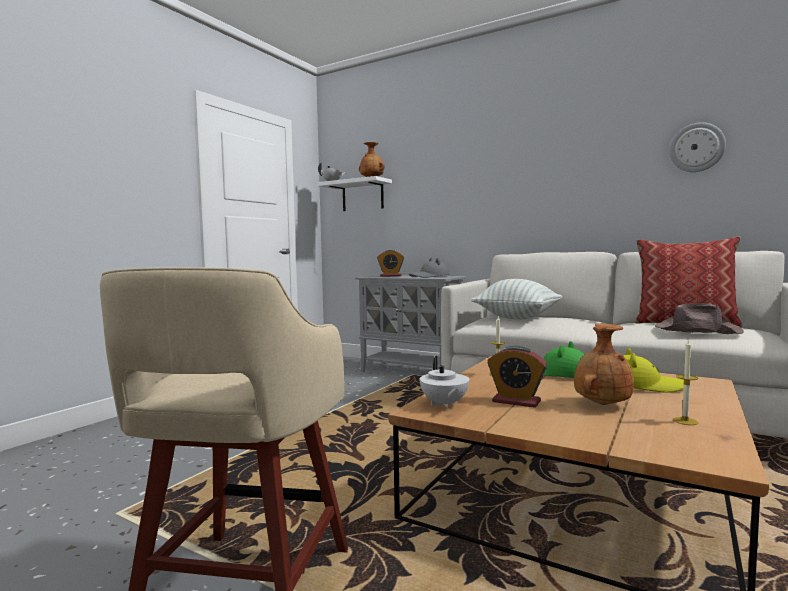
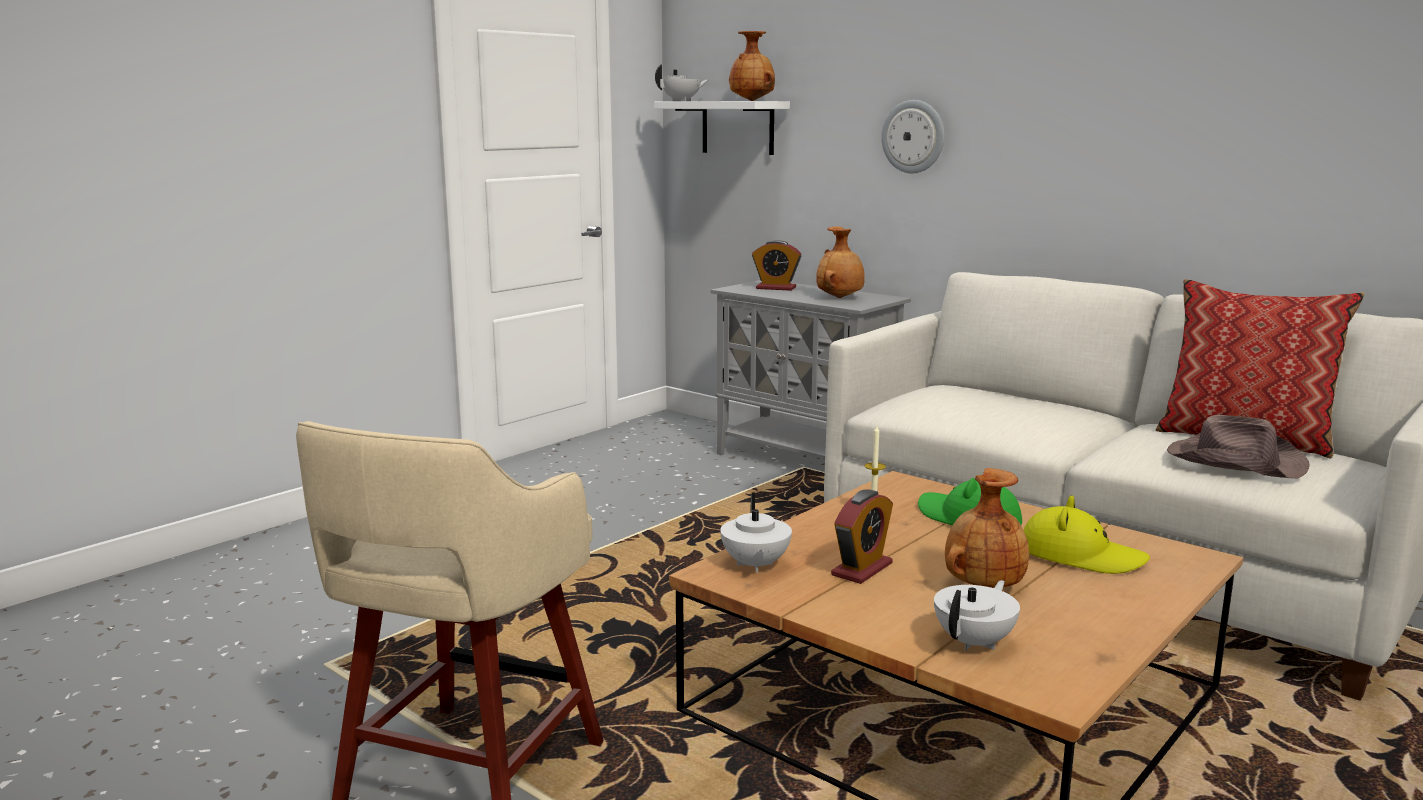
camera: 10 degrees right, 10 degrees up
grey hat [409,258,449,278] -> brown vase [816,226,865,298]
pillow [471,279,562,320] -> none
alarm clock [487,346,547,408] -> alarm clock turned 90 degrees counterclockwise [831,489,893,584]
wall clock [669,122,726,172] -> wall clock moved to [881,100,944,173]
candle [673,339,698,425] -> none
none -> white teapot [934,580,1020,650]

